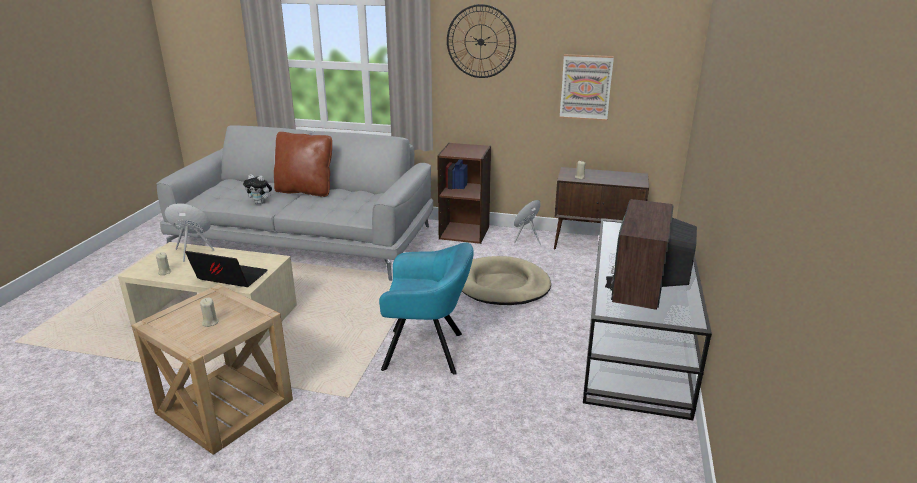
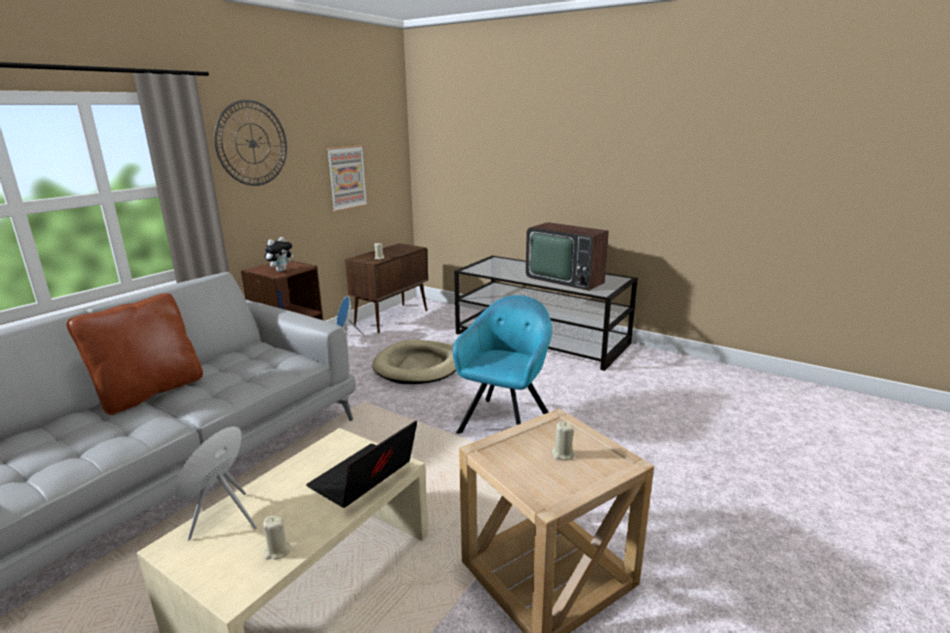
camera: 70 degrees left, 5 degrees down
plush toy [243,174,272,204] -> plush toy moved to [265,237,294,272]

